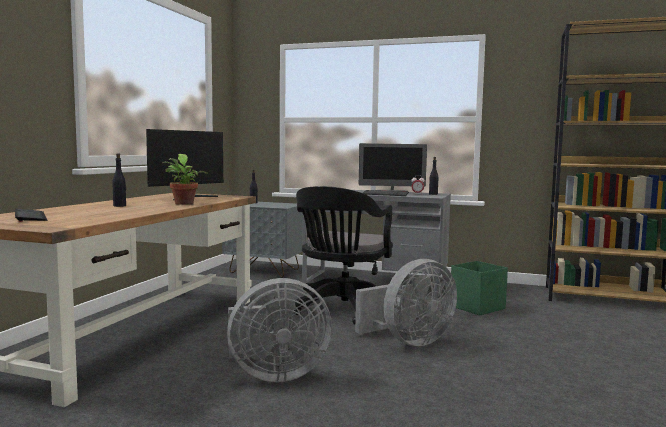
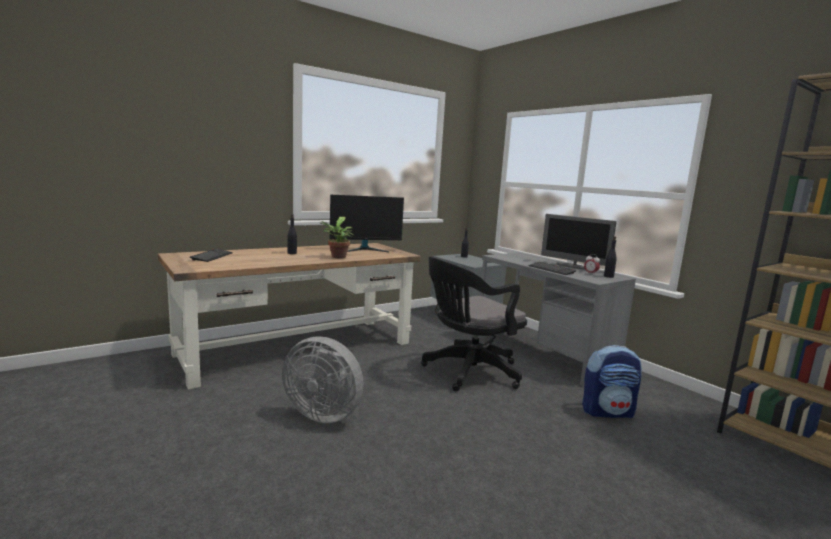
camera: 35 degrees right, 5 degrees up
grey fan [355,259,457,346] -> none
green storage box [451,261,508,316] -> backpack [582,345,642,418]

